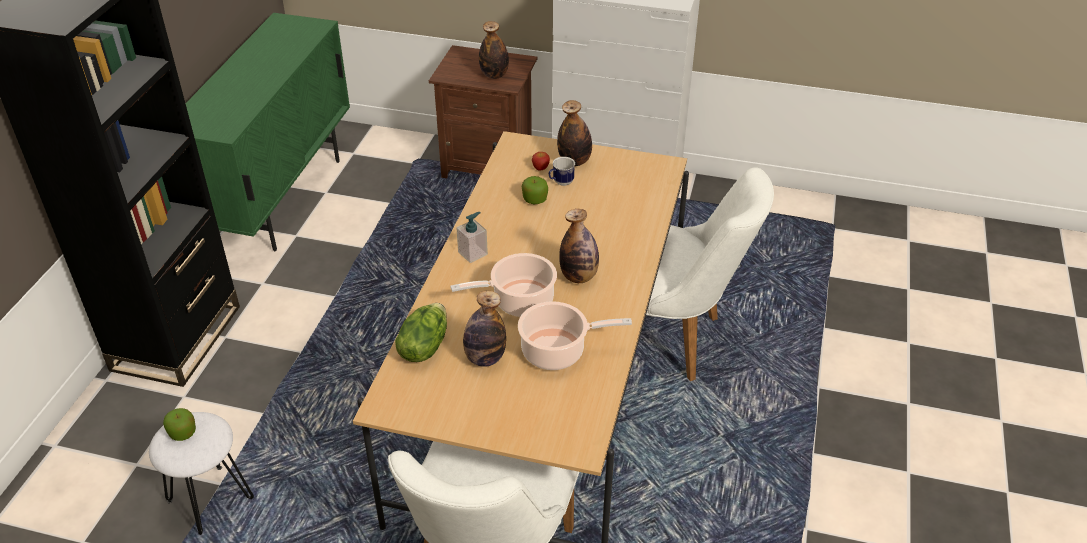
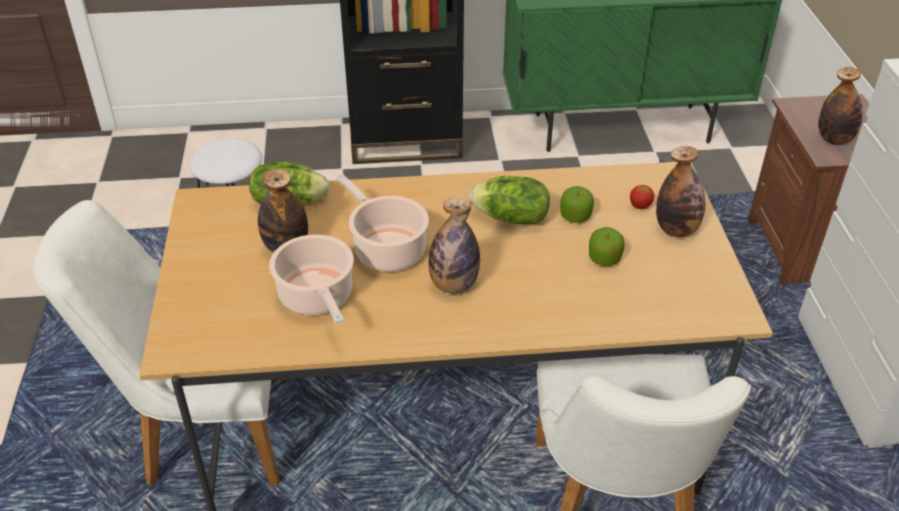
camera: 70 degrees right, 0 degrees up
apple [163,408,196,441] -> apple moved to [589,227,625,266]
soap dispenser [456,212,488,263] -> none
mug [549,157,575,186] -> none
none -> lettuce [469,176,550,224]

